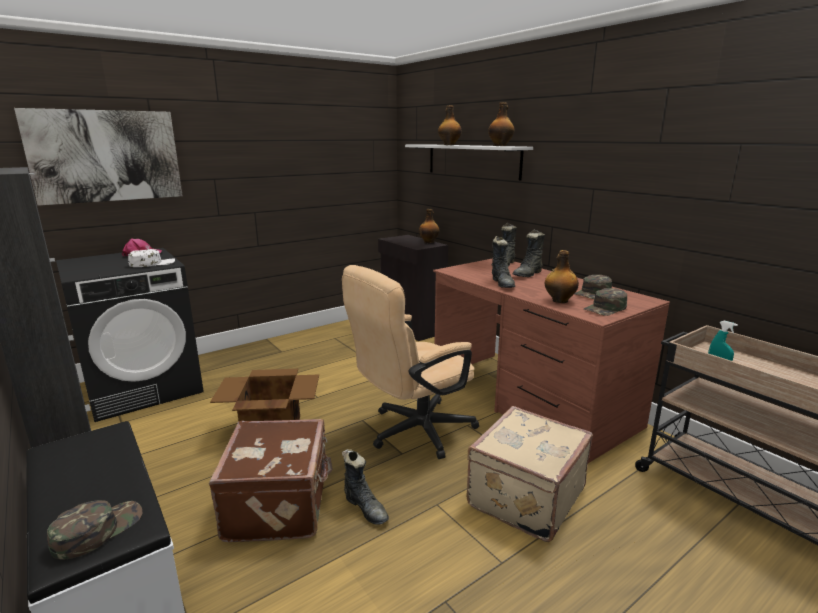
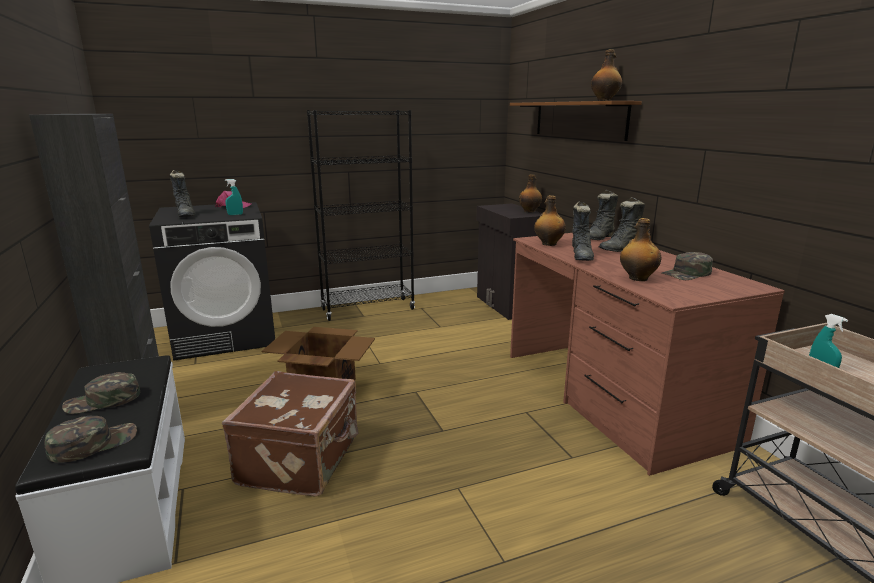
camera: 15 degrees right, 0 degrees up
picture [14,108,183,206] -> none
white cap [128,249,175,267] -> turquoise spray bottle [225,179,243,215]
beige office chair [342,265,479,459] -> none
black boot [342,449,389,525] -> black boot moved to [170,170,195,217]
white shelf [405,144,533,181] -> brown shelf [510,101,642,141]
bottle [438,105,462,145] -> bottle moved to [534,195,566,246]
beige suitcase [467,406,593,542] -> none
green cap [584,288,627,316] -> green cap moved to [62,372,140,414]
none -> black bookcase [307,110,415,321]

